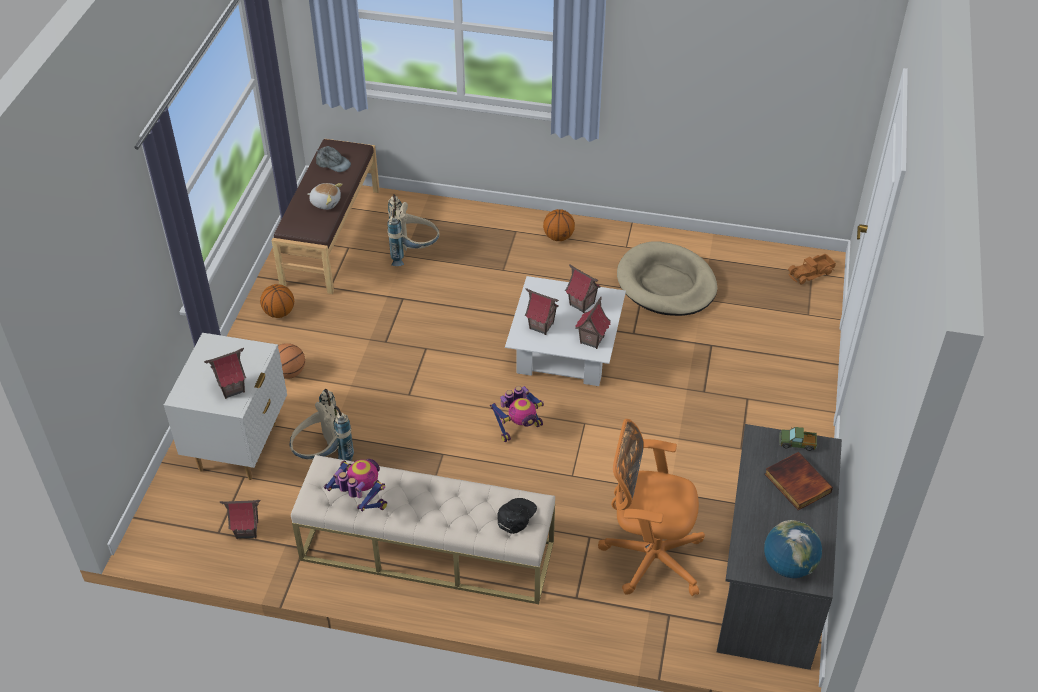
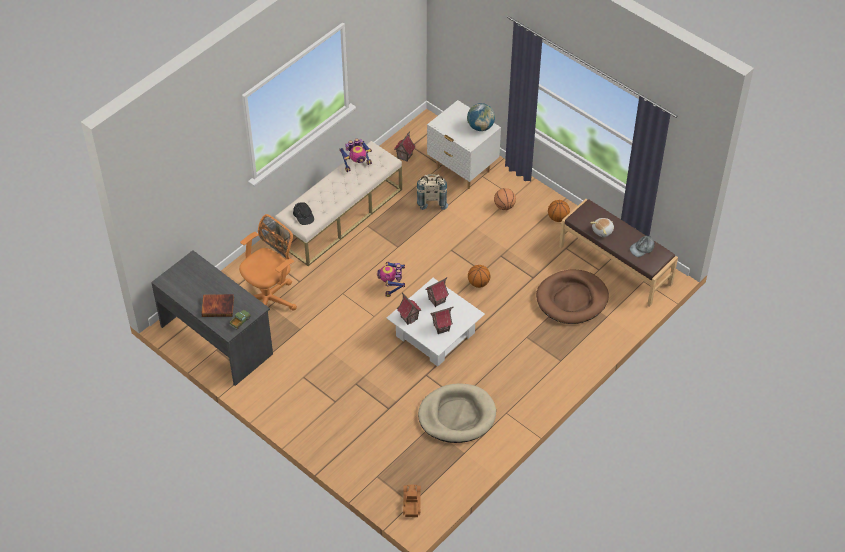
camera: 120 degrees right, 5 degrees up
toy house [204,348,246,399] -> none
beige backpack [387,194,440,266] -> brown dog bed [536,269,609,324]
basketball [543,209,575,241] -> basketball moved to [468,265,490,288]
globe [764,520,822,578] -> globe moved to [467,103,495,131]

